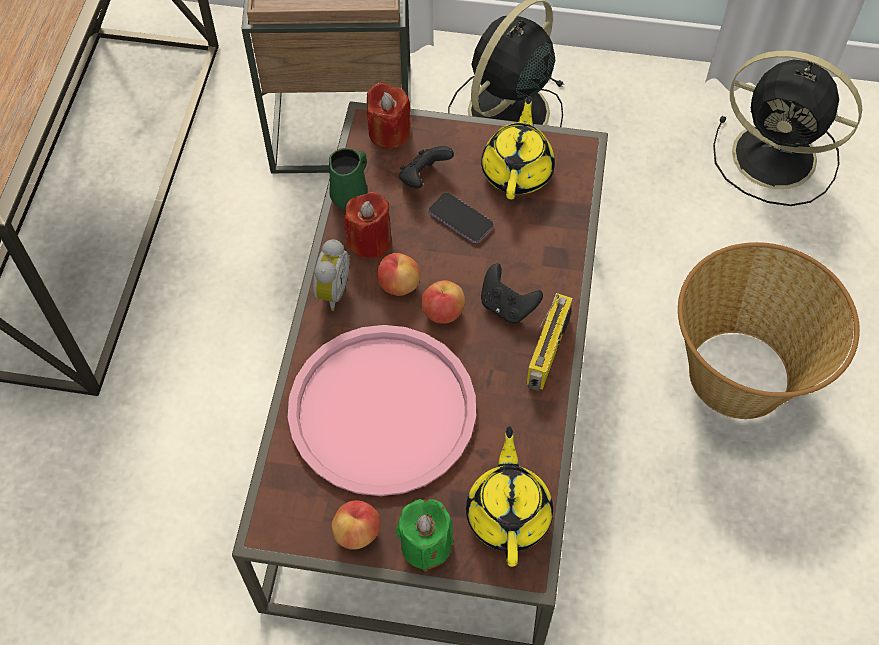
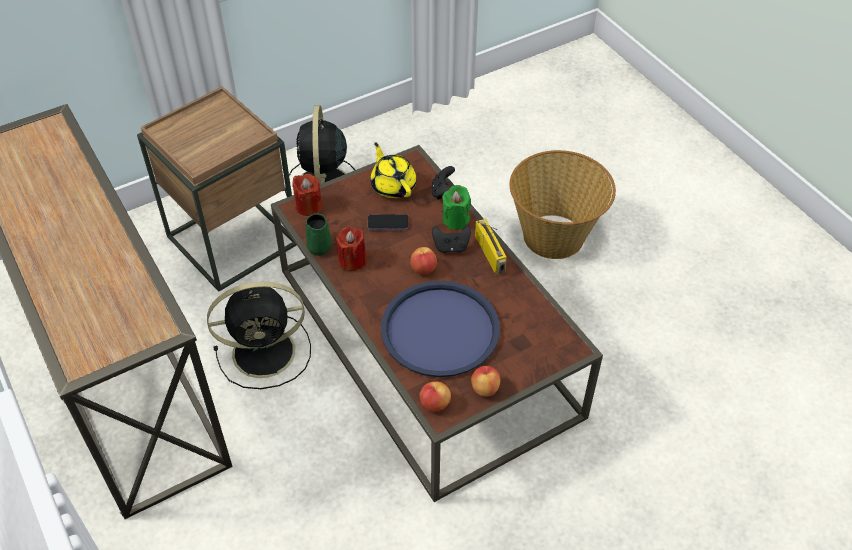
camera: 40 degrees left, 10 degrees down
pink tray [288,325,476,496] -> blue tray [381,281,500,377]
alarm clock [313,239,349,311] -> none
apple [377,253,420,296] -> apple moved to [419,381,451,412]
green candle [396,499,453,572] -> green candle moved to [442,185,471,230]
black game controller [399,146,454,188] -> black game controller moved to [432,166,455,199]
yellow teapot [466,426,553,567] -> none
black fan [713,50,862,206] -> black fan moved to [207,282,311,389]

